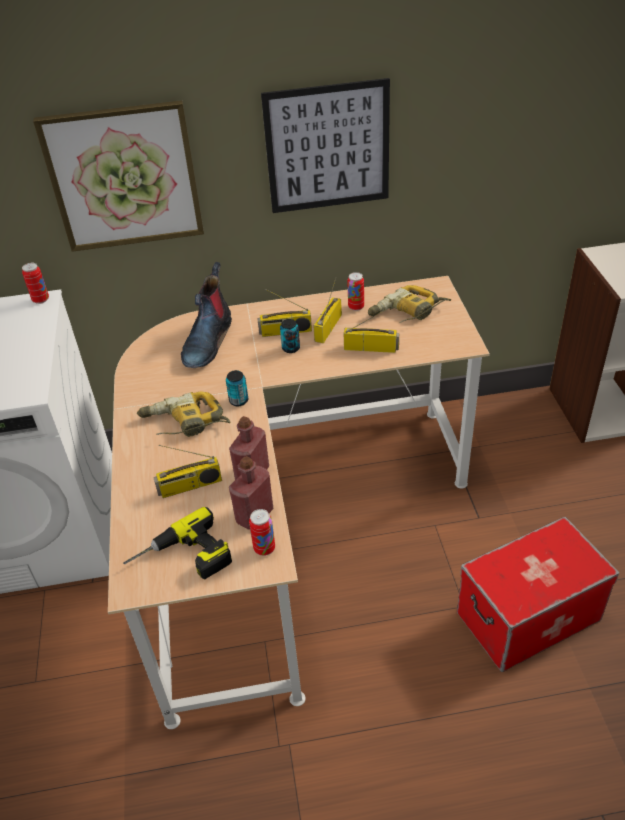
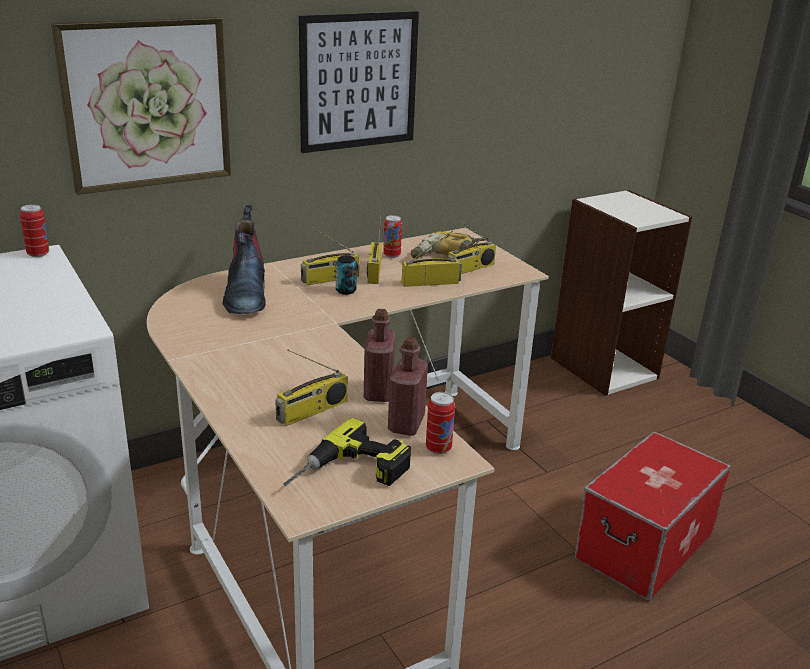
camera: 25 degrees left, 15 degrees down
power drill [137,391,231,437] -> none
can [226,370,248,406] -> none
none -> radio [447,219,496,274]

